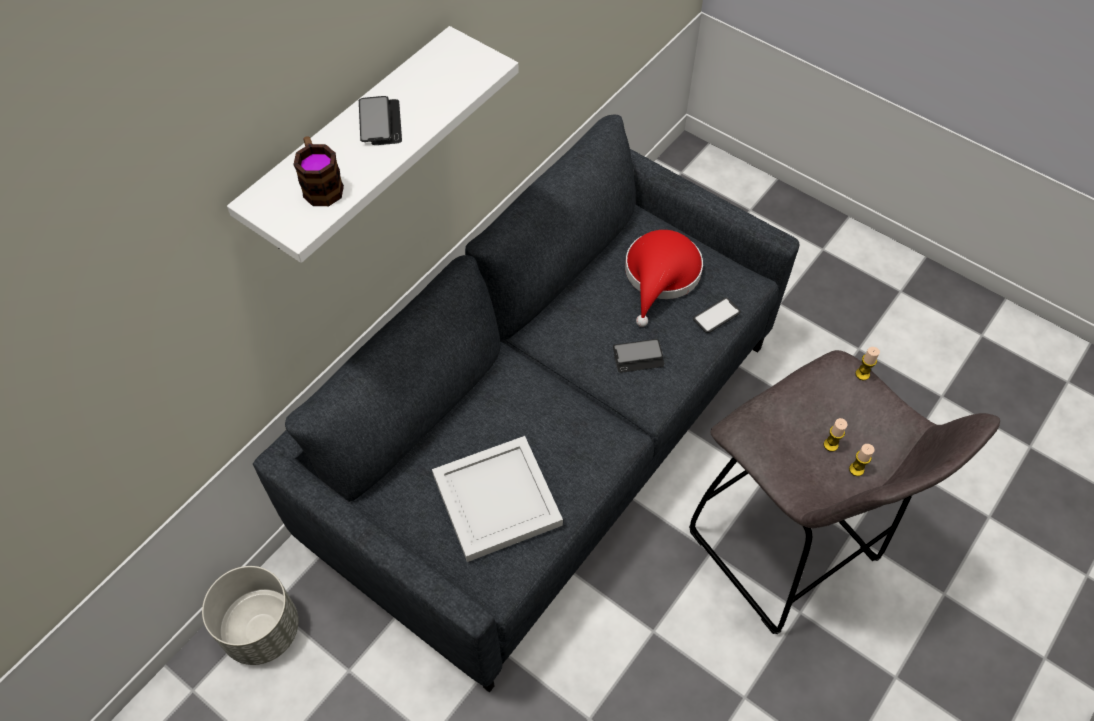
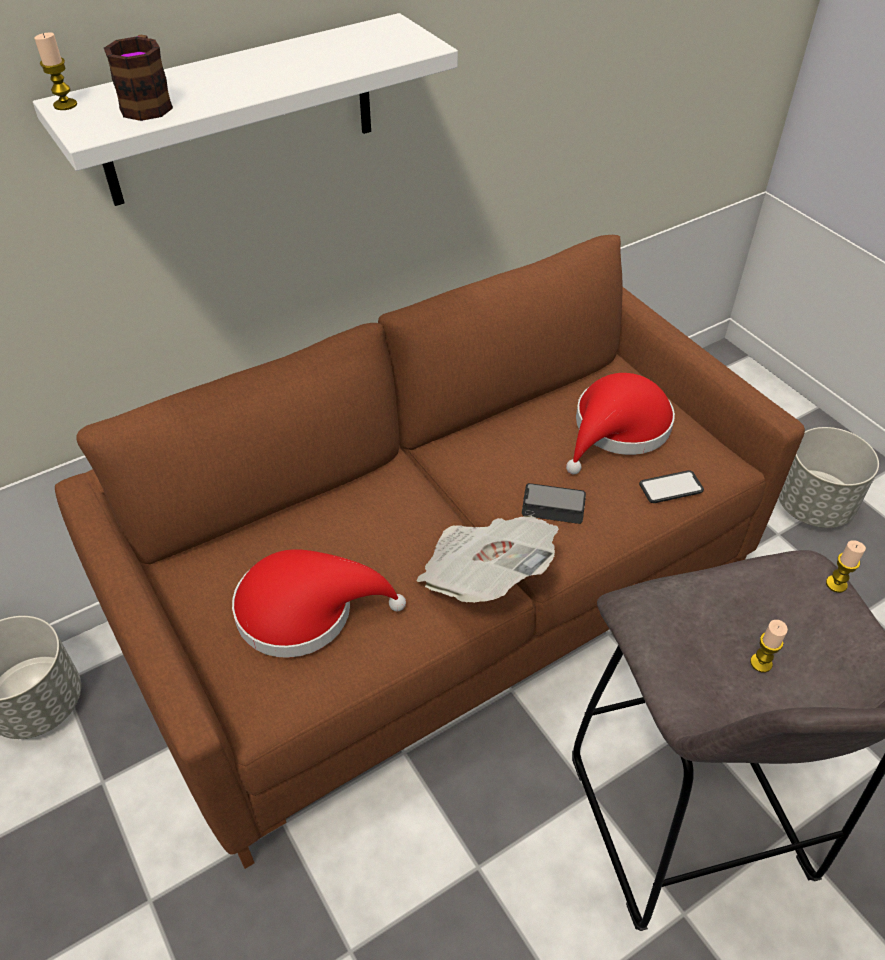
camera: 20 degrees right, 10 degrees down
grey sofa [253,115,799,692] -> brown sofa [55,235,805,869]
phone [359,96,402,145] -> none
white tray [432,436,563,562] -> red hat [232,549,406,658]
candle [849,444,875,476] -> candle moved to [34,32,77,110]
none -> newspaper [416,515,559,603]
none -> grey planter [778,427,879,528]

